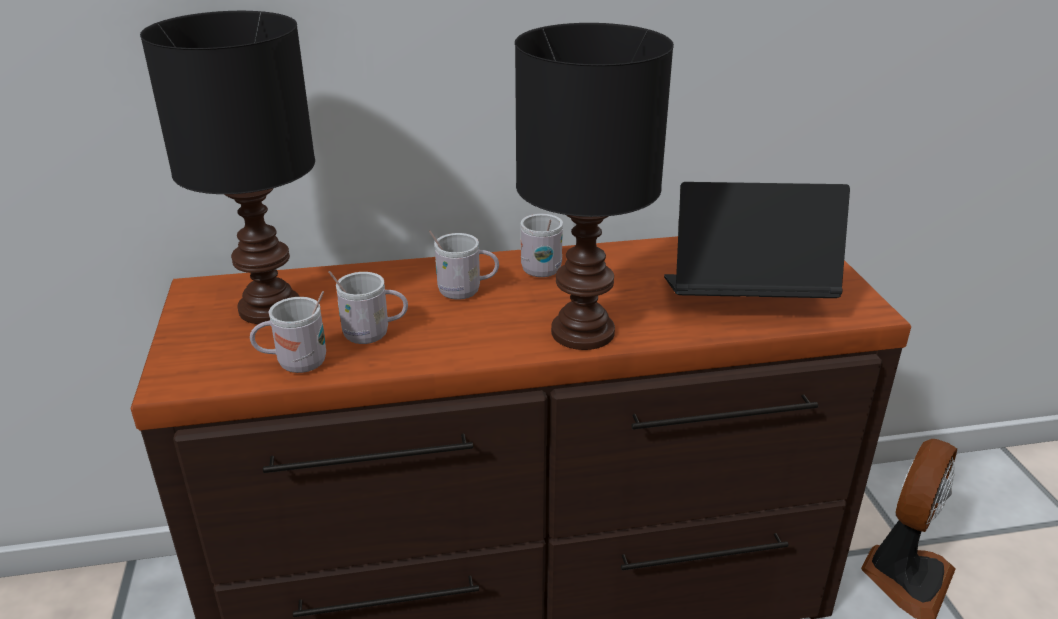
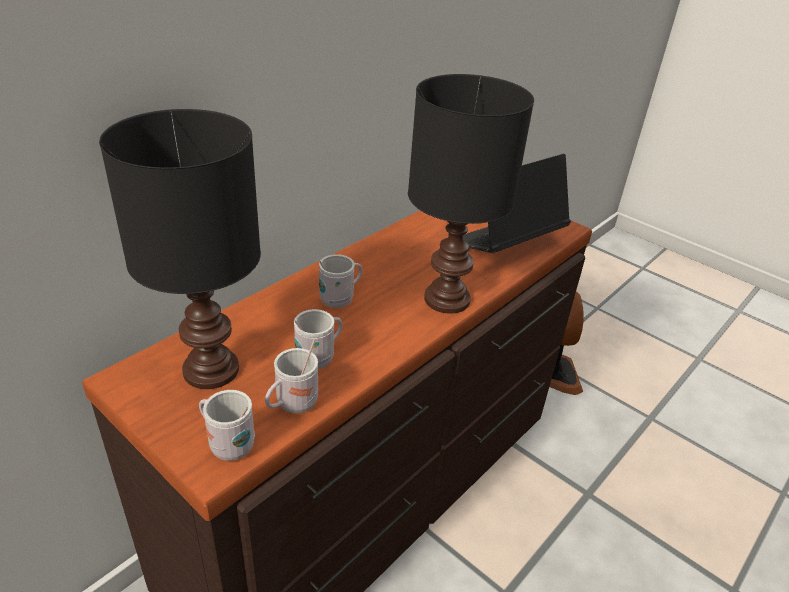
camera: 40 degrees left, 5 degrees up
white mug [521,214,563,277] -> white mug moved to [199,390,255,461]

